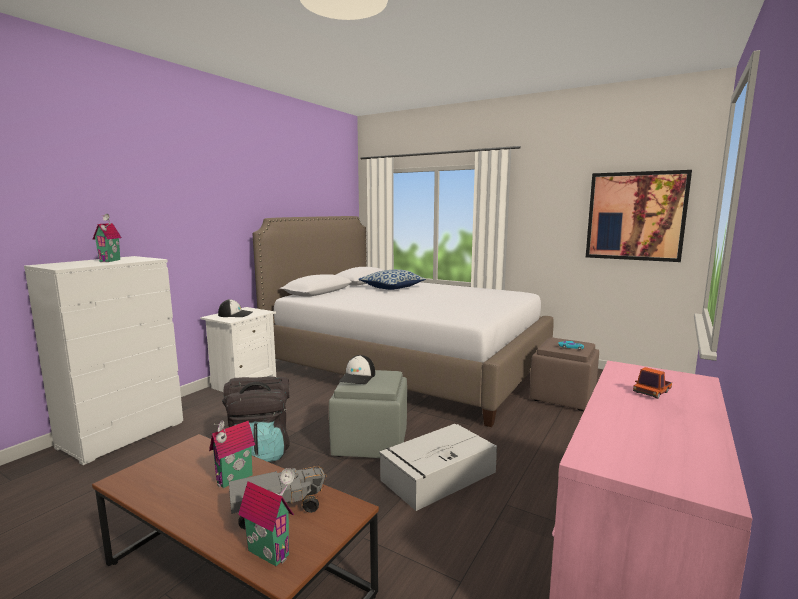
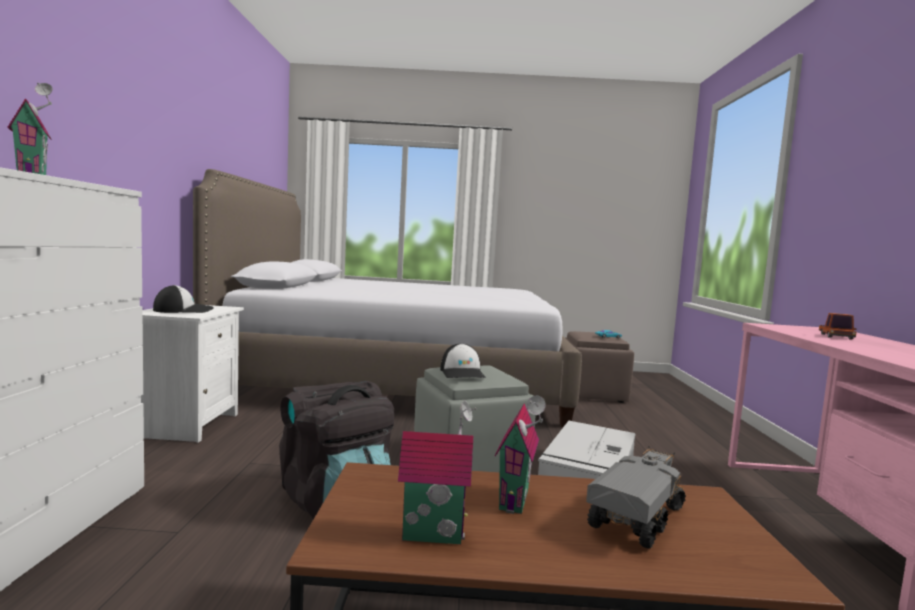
camera: 30 degrees left, 5 degrees down
toy house [238,468,295,566] -> toy house moved to [398,401,476,544]
pillow [358,269,426,290] -> none
picture [586,170,692,262] -> none

